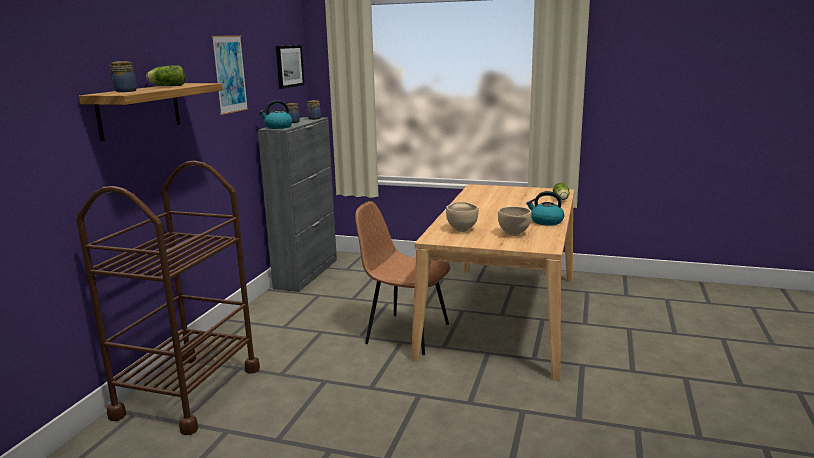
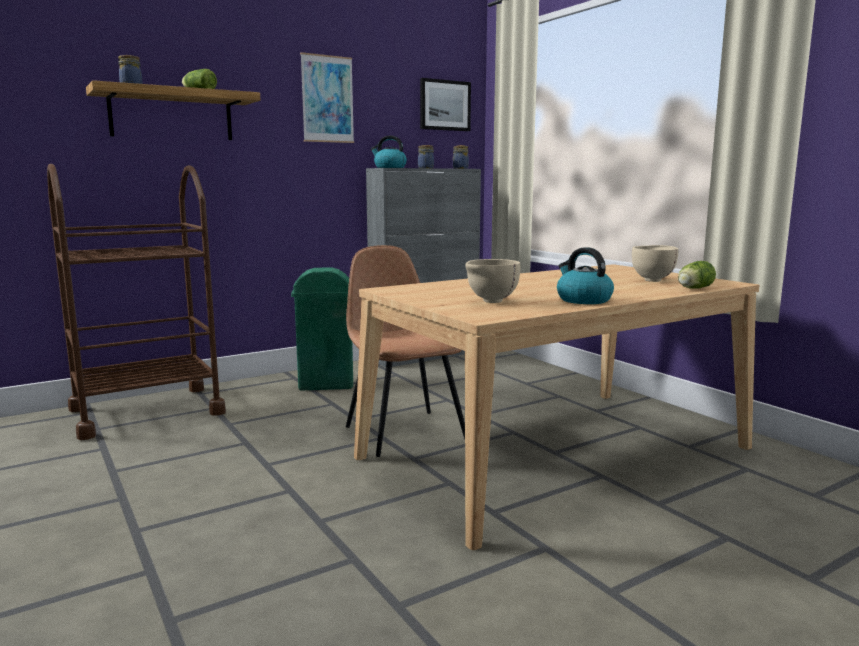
camera: 40 degrees right, 5 degrees down
beige bowl [446,202,479,232] -> beige bowl moved to [632,245,678,282]
none -> green trash can [291,267,353,391]

